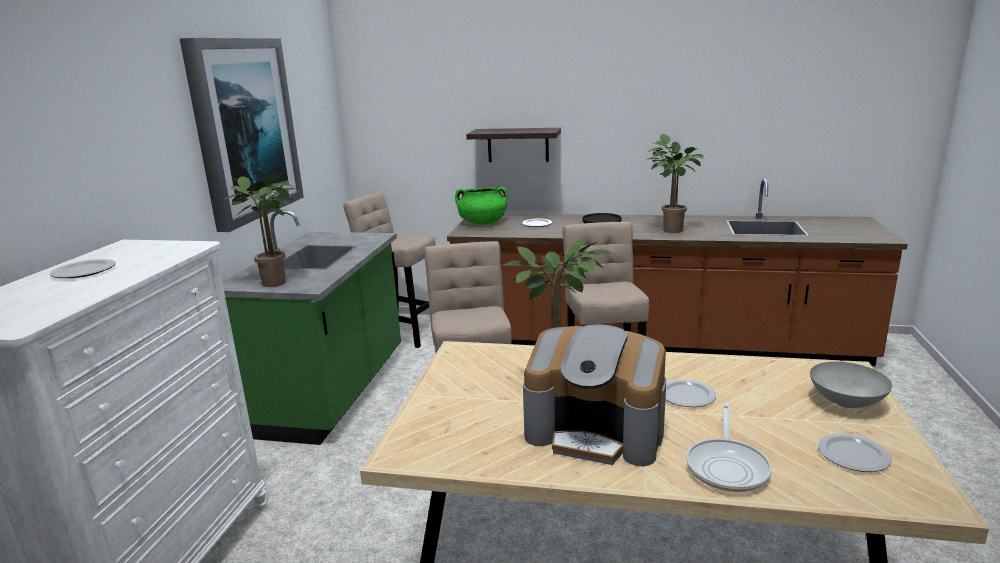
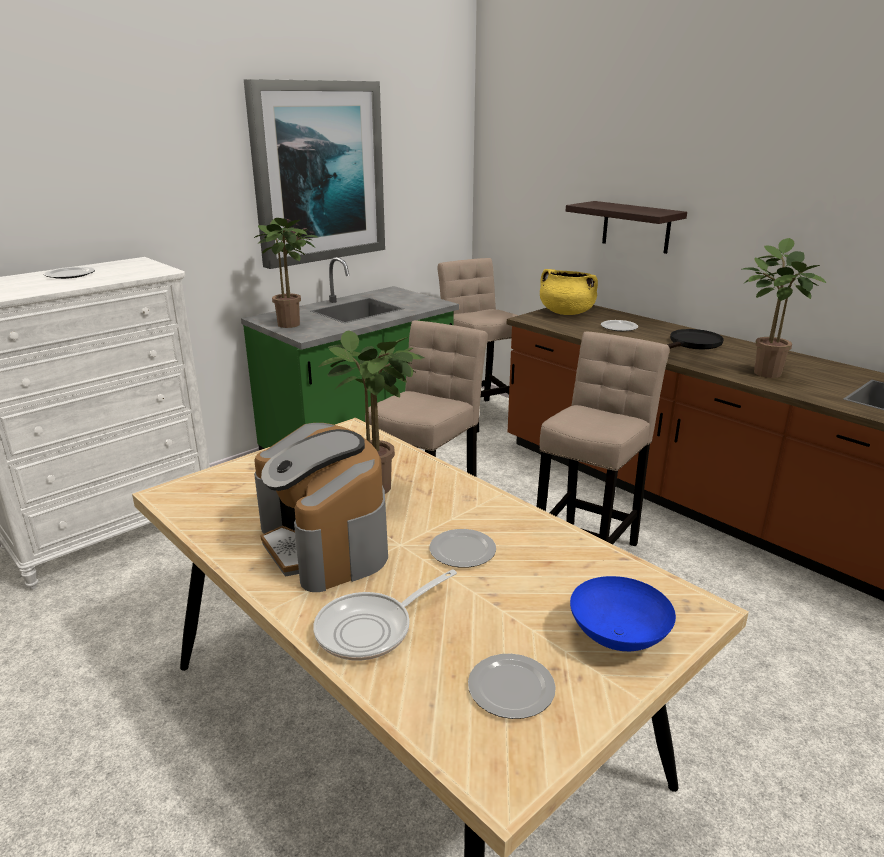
camera: 35 degrees right, 5 degrees up
green cooking pot [455,187,507,224] -> yellow cooking pot [540,269,598,315]
grey bowl [810,362,893,408] -> blue bowl [570,576,676,651]

